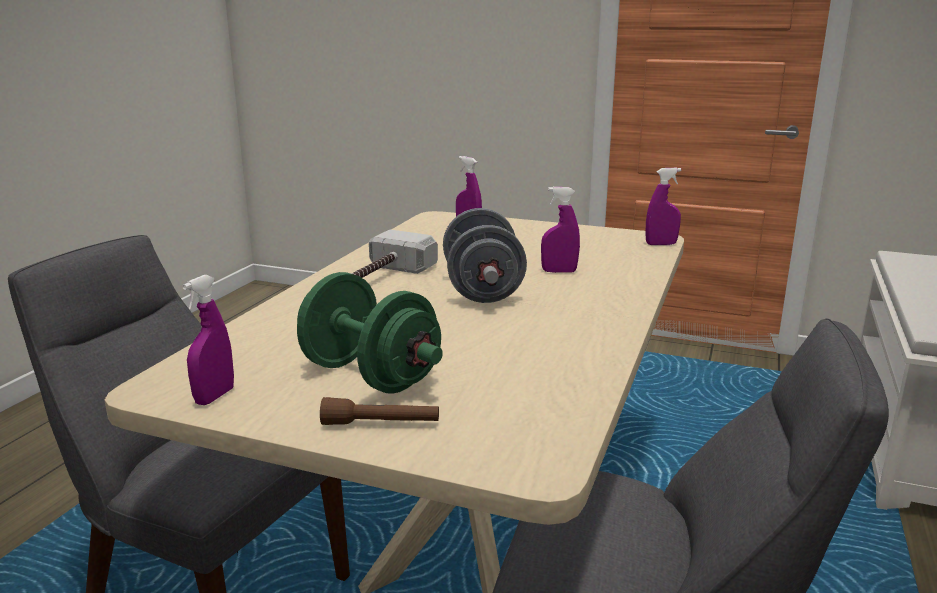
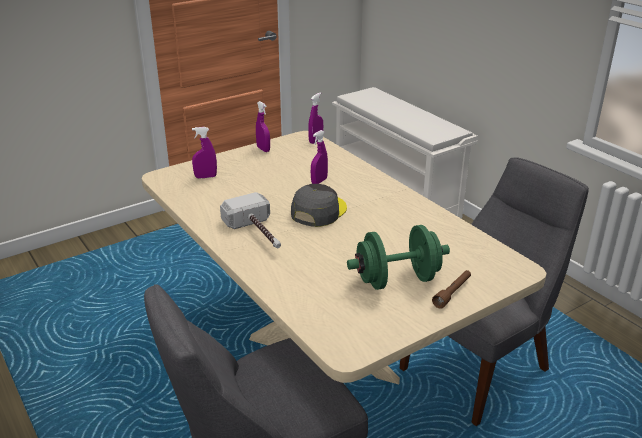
camera: 55 degrees left, 10 degrees up
purple spray bottle [182,275,234,405] -> purple spray bottle moved to [256,101,270,152]
grey dumbbell [443,208,527,303] -> grey cap [291,184,347,227]

